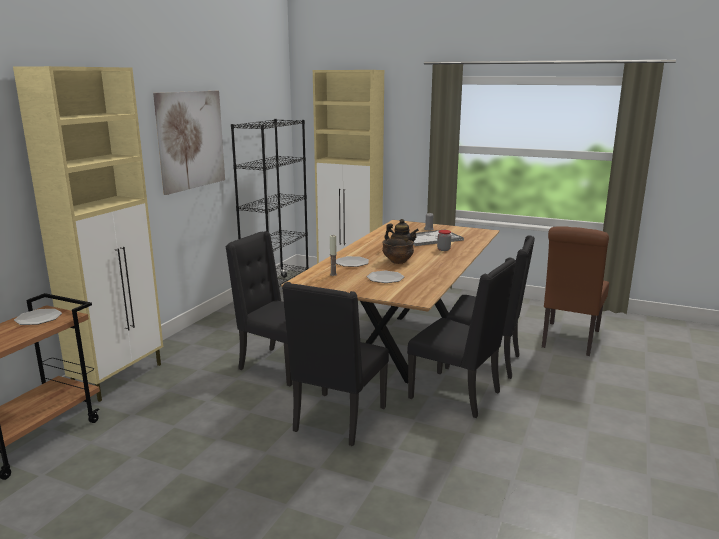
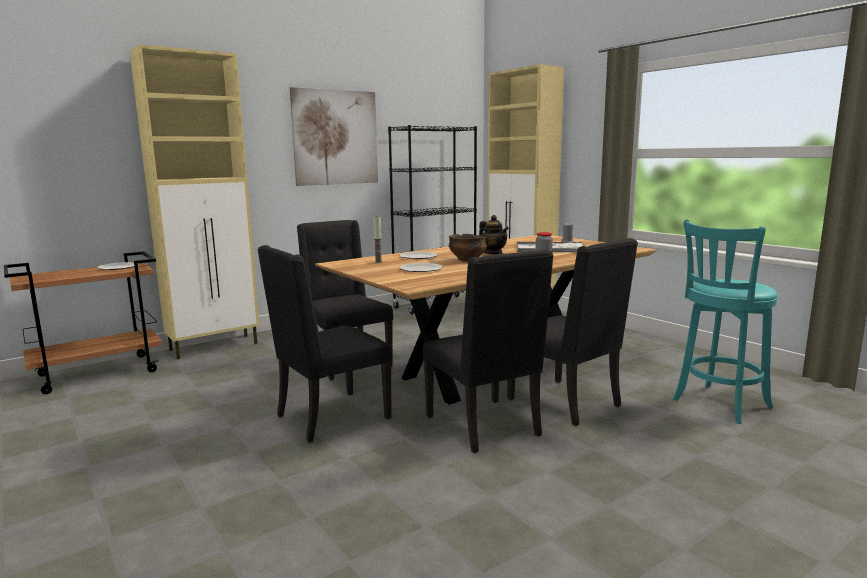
camera: 30 degrees right, 5 degrees down
brown chair [542,226,609,356] -> turquoise stool [673,219,778,424]

